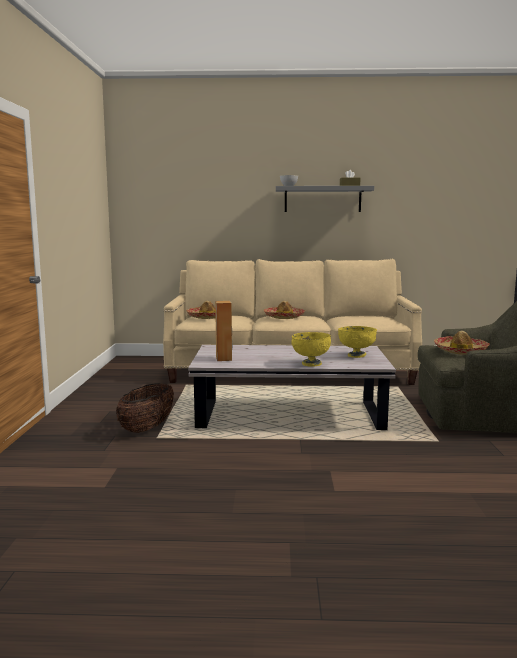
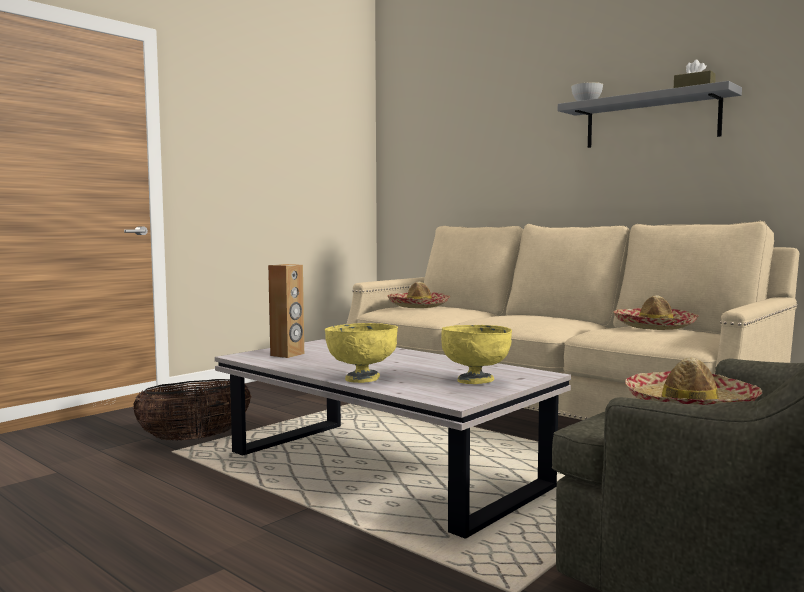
camera: 40 degrees right, 5 degrees down
hat [264,301,305,319] -> hat moved to [614,295,699,330]

